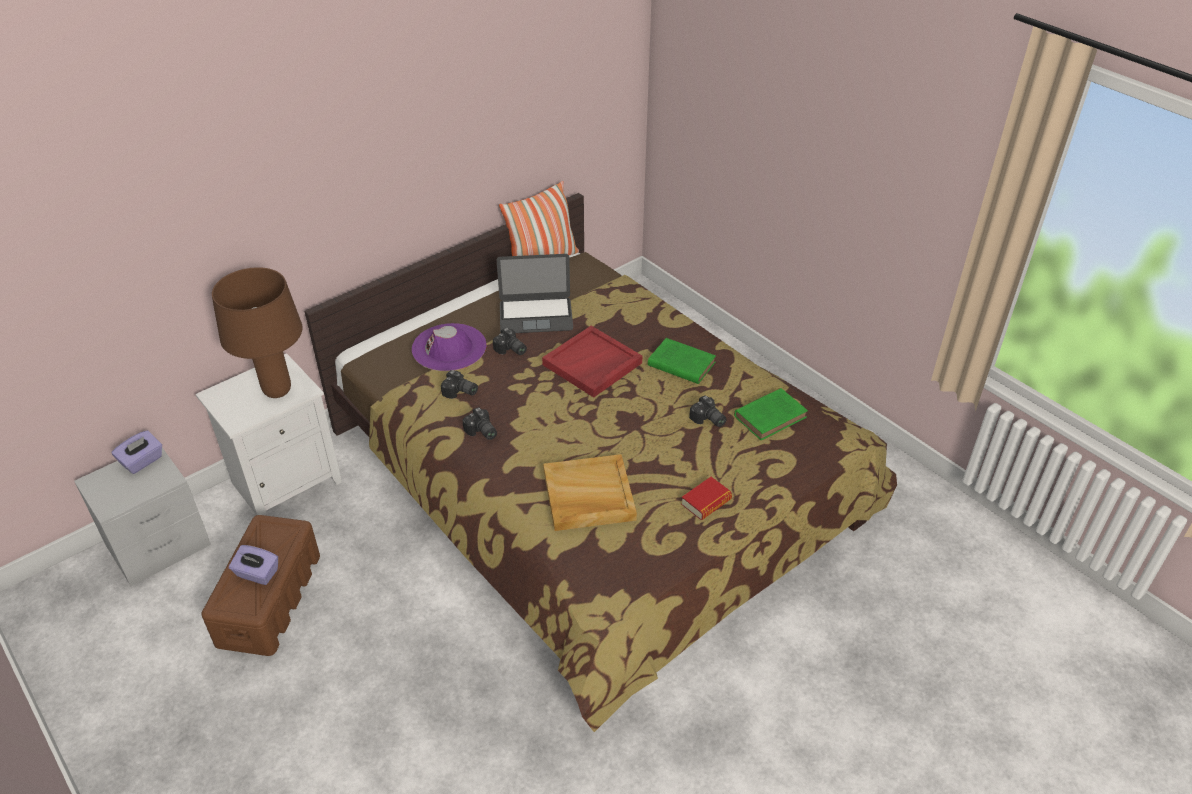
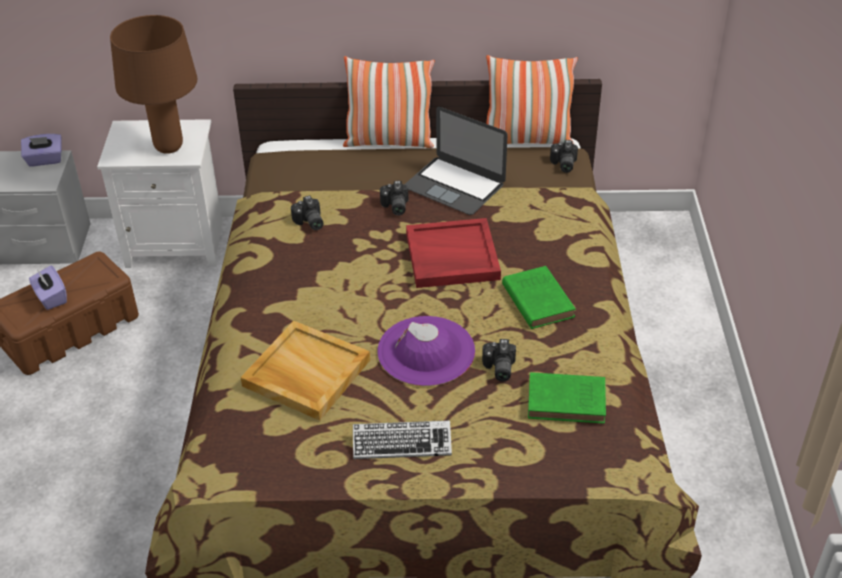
camera: 40 degrees right, 0 degrees up
purple hat [412,323,487,371] -> purple hat moved to [377,316,475,386]
camera [462,407,497,440] -> camera moved to [550,140,578,173]
book [681,477,732,520] -> keyboard [353,420,452,459]
none -> pillow [343,56,435,148]

